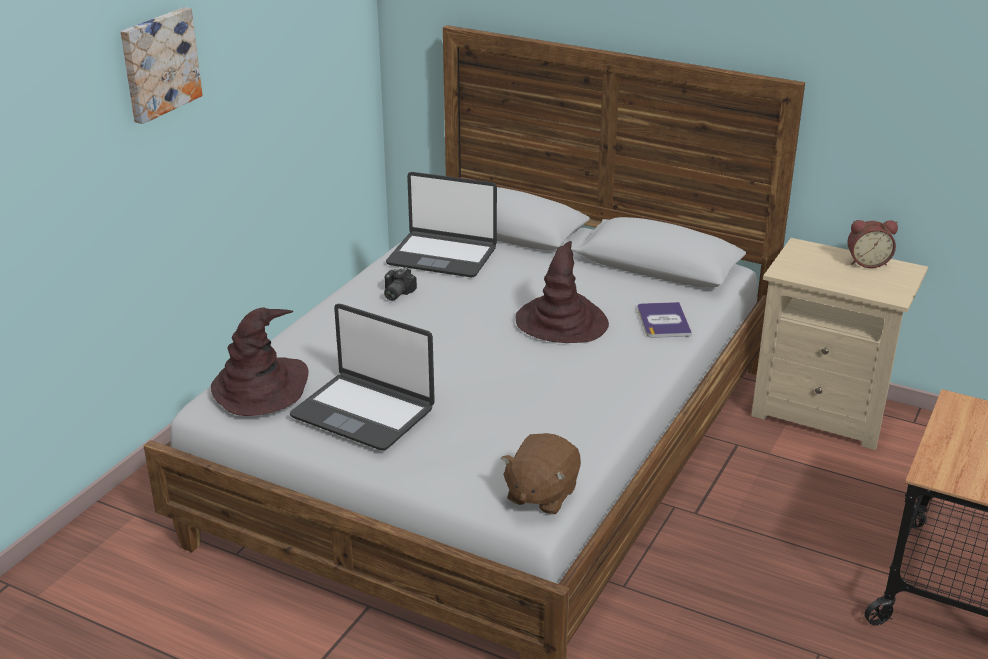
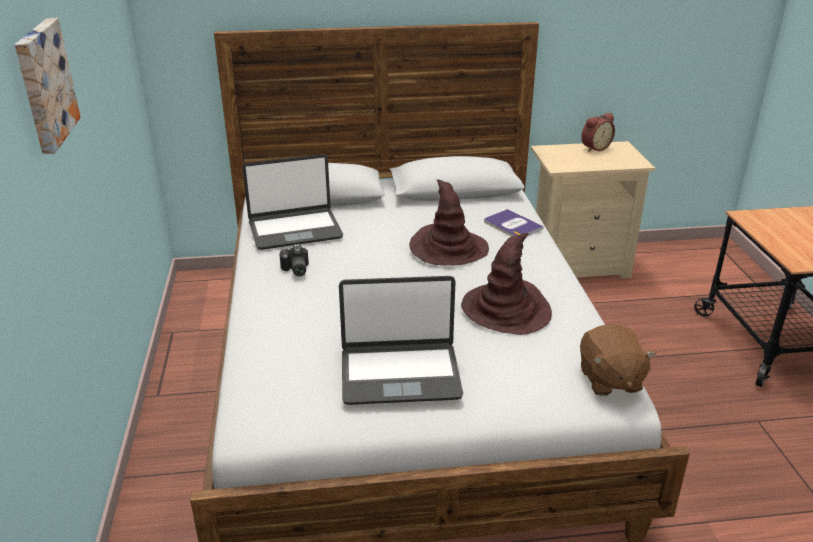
camera: 35 degrees left, 0 degrees up
brown hat [211,307,308,416] -> brown hat moved to [461,233,552,335]

